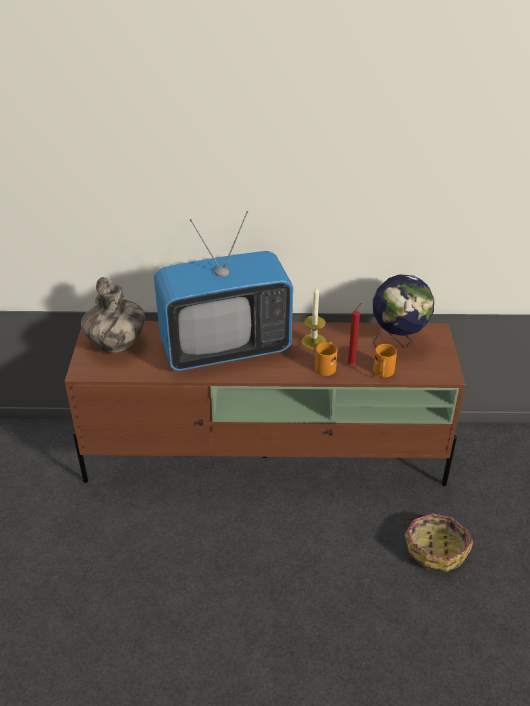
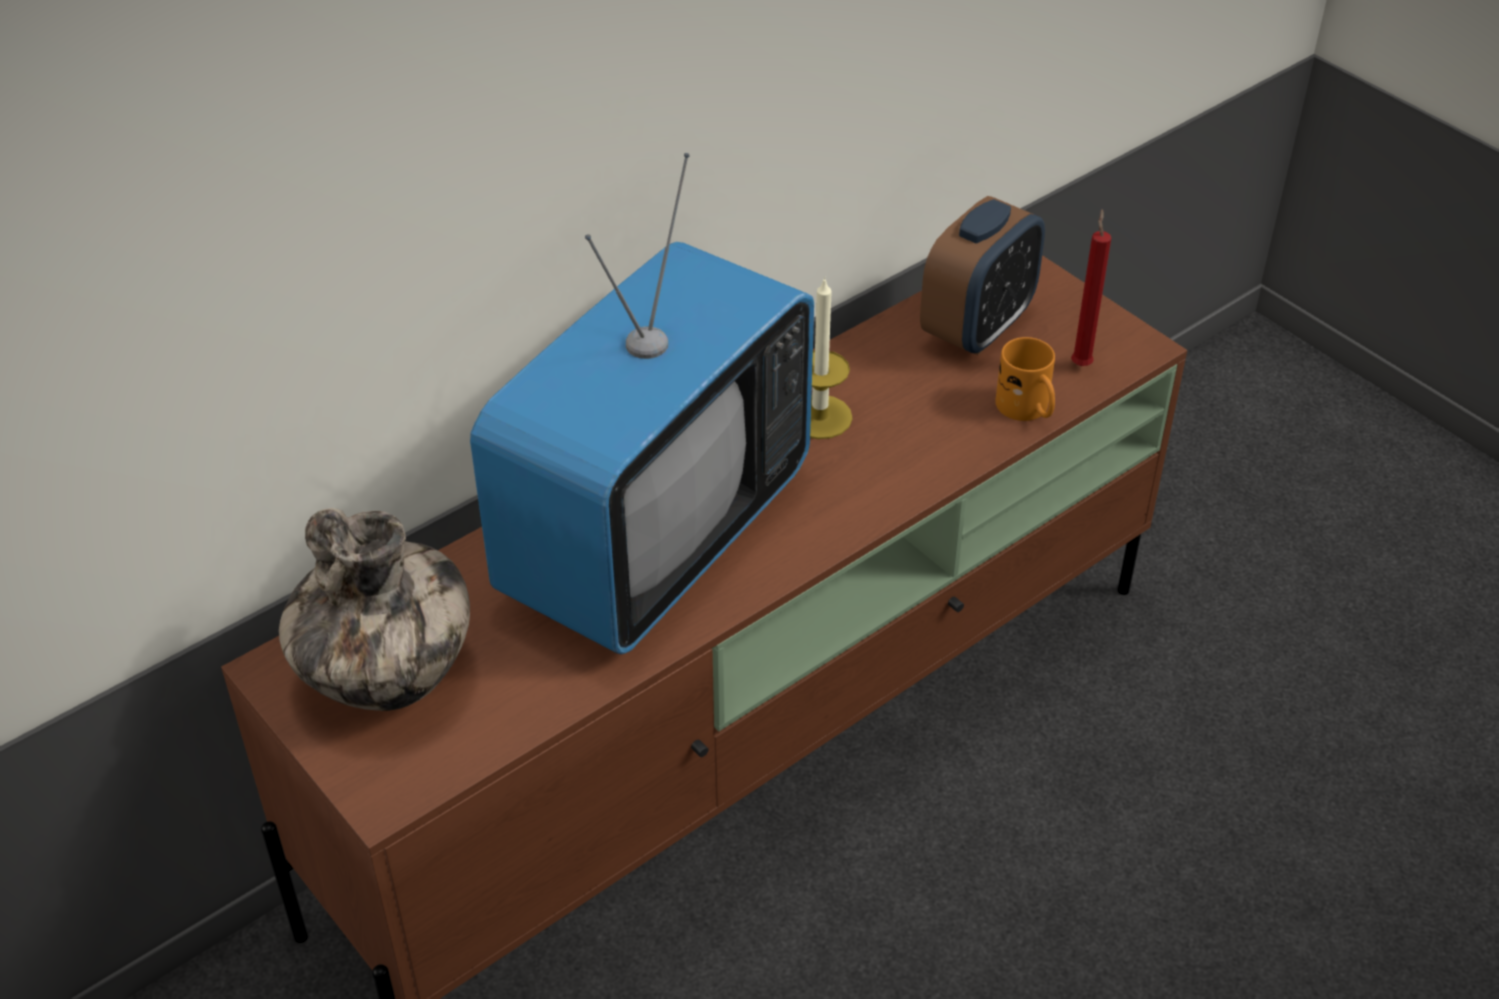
camera: 40 degrees left, 5 degrees up
orange mug [315,342,338,376] -> none
red candle [347,303,361,365] -> red candle moved to [1071,209,1112,366]
globe [373,275,434,349] -> alarm clock [920,196,1045,355]
basket [405,513,473,573] -> none

